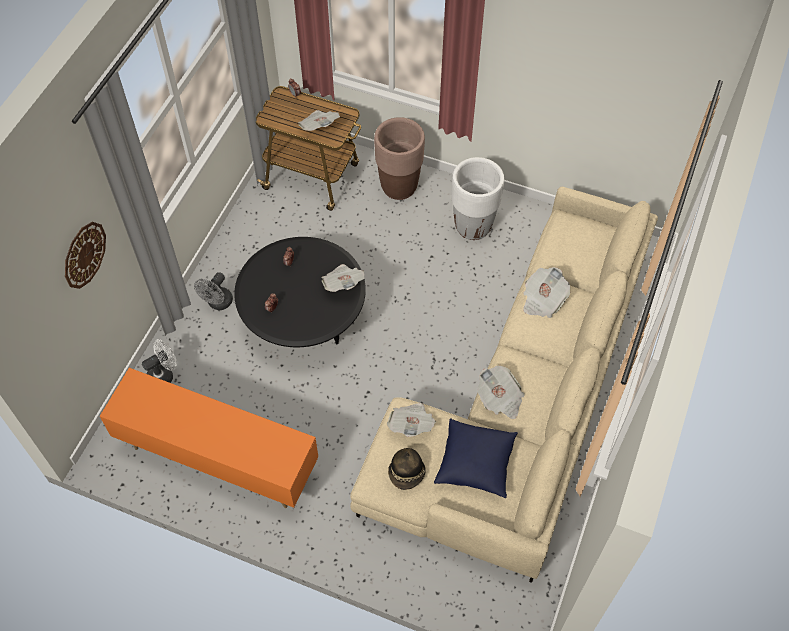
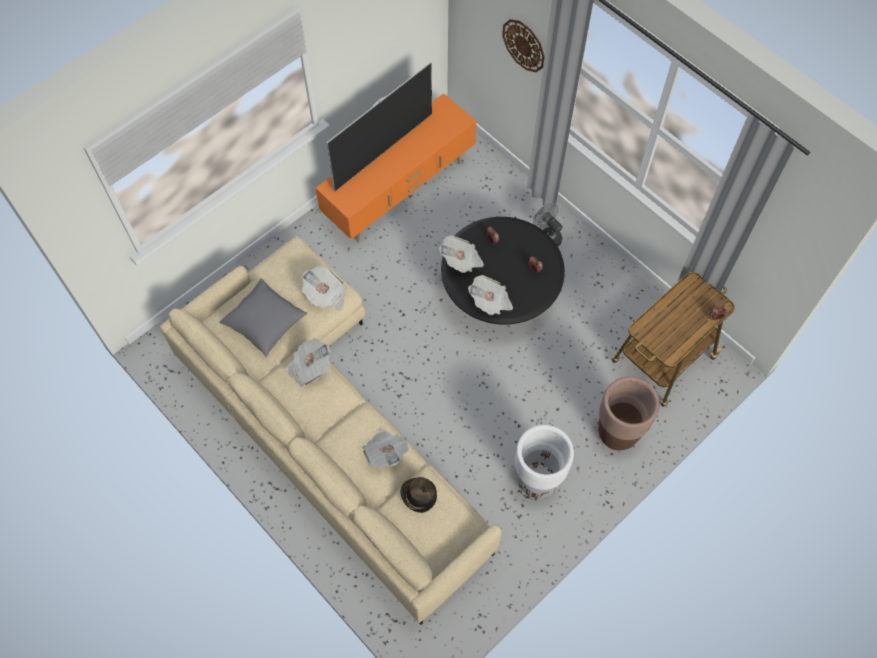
camera: 115 degrees right, 5 degrees up
white fan [142,339,177,383] -> none
newspaper [298,110,340,131] -> newspaper moved to [439,235,484,273]
hat [388,448,426,490] -> hat moved to [400,477,437,513]
blue pillow [434,418,518,498] -> grey pillow [219,278,307,357]
none -> television [326,62,432,191]

